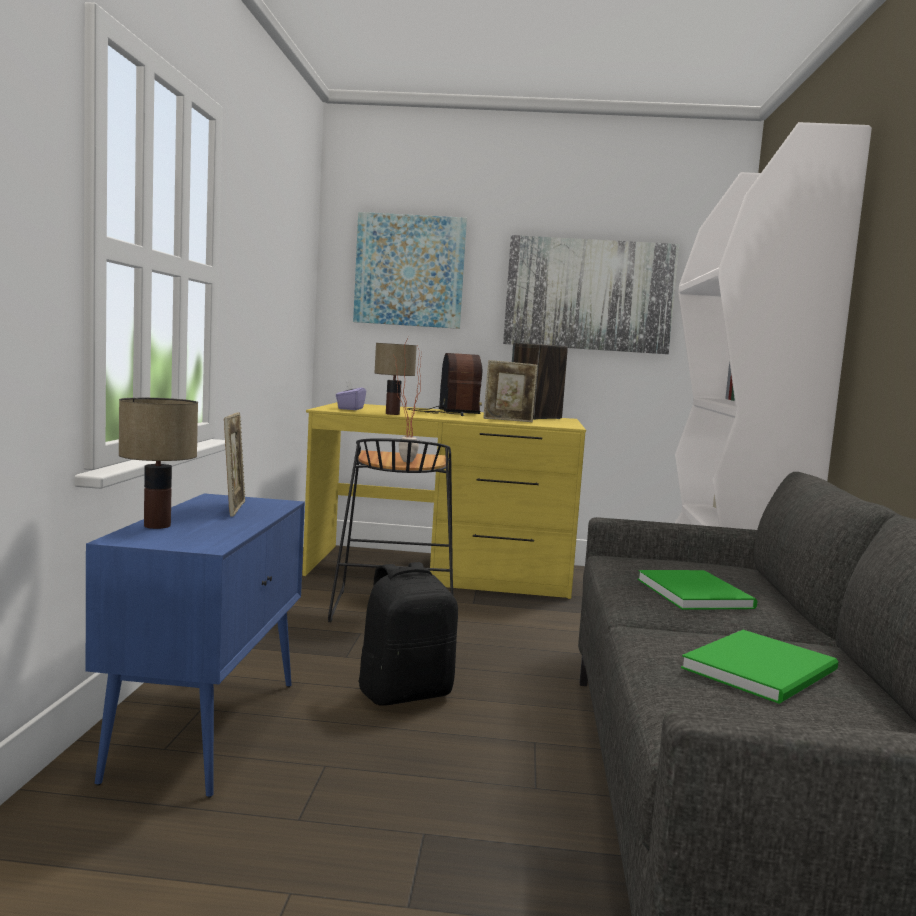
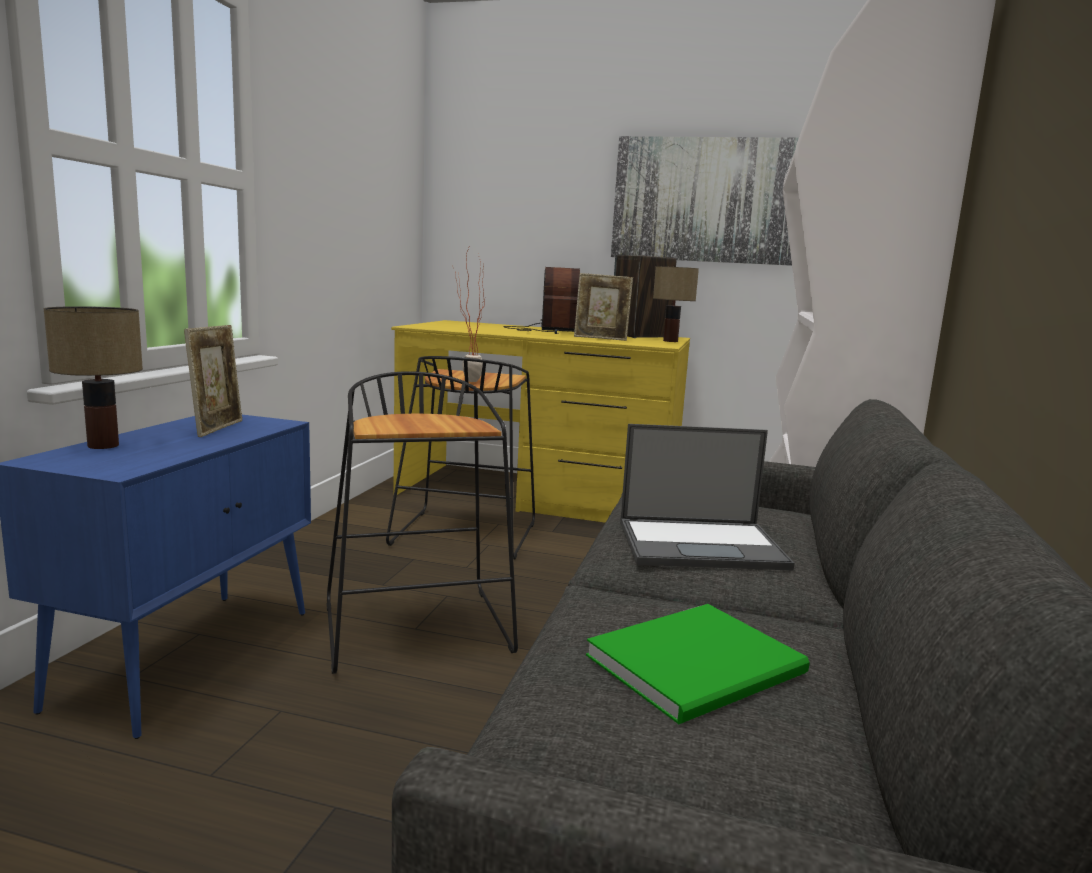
camera: 10 degrees right, 5 degrees up
purple tissue box [336,380,366,410] -> none
picture [353,212,467,329] -> none
black backpack [358,562,458,706] -> black stool [327,371,518,674]
table lamp [375,343,417,415] -> table lamp moved to [653,266,699,342]
green book [638,570,757,610] -> laptop [620,424,794,570]

